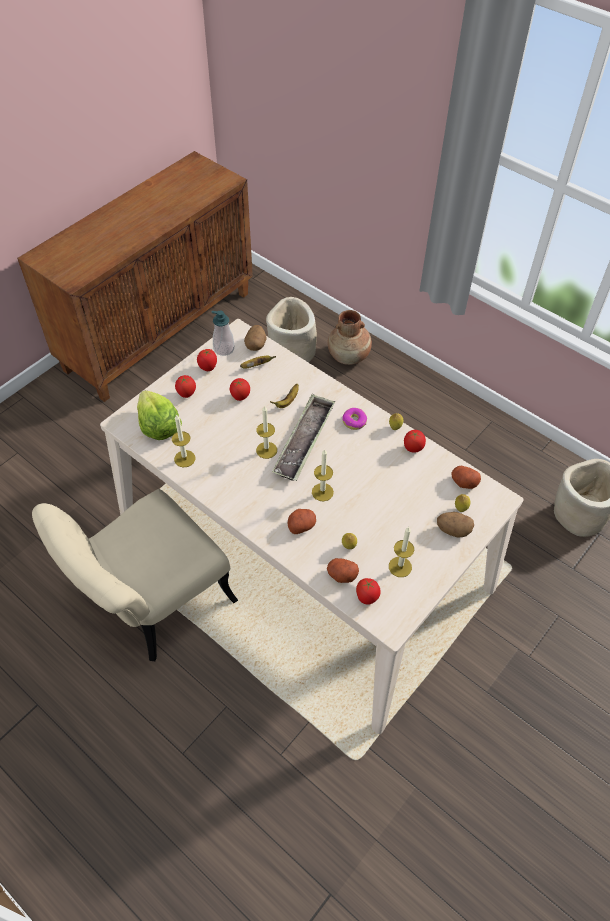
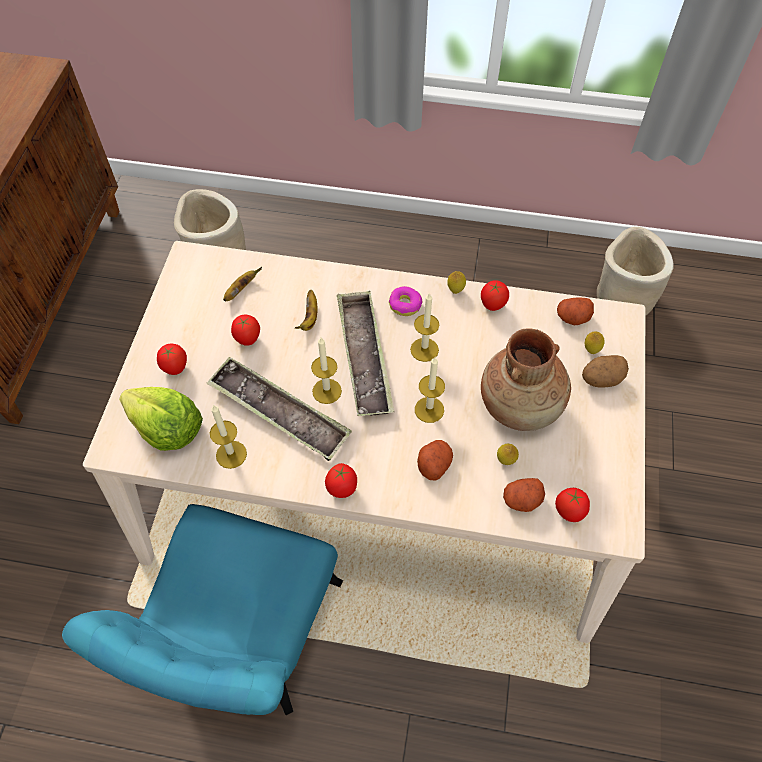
camera: 30 degrees left, 5 degrees up
beige chair [32,489,238,661] -> turquoise chair [62,504,343,715]
tomato [197,349,217,371] -> tomato moved to [325,463,357,498]
soap dispenser [212,310,234,356] -> none
potato [244,325,266,351] -> none
brown vase [328,310,372,365] -> brown vase moved to [481,328,571,431]
candle [389,527,414,577] -> candle moved to [410,293,439,362]
none -> tray [206,357,352,461]

